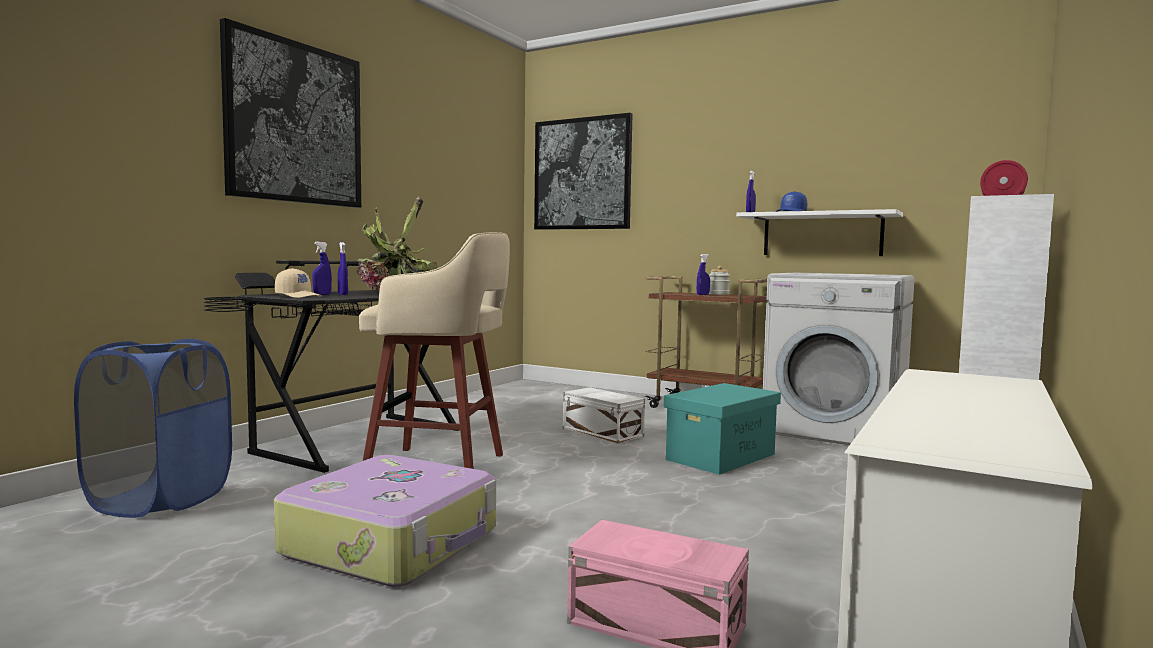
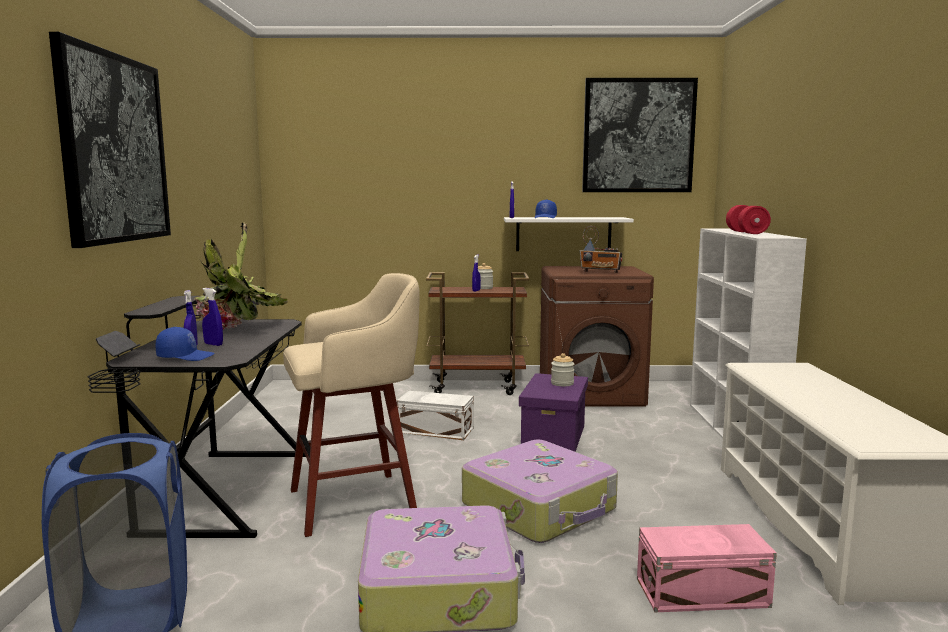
camera: 30 degrees left, 5 degrees up
beige cap [275,268,321,298] -> blue cap [155,327,215,361]
picture [534,113,633,230] -> picture moved to [582,78,698,192]
turquoise storage box [664,383,781,475] -> purple storage box [519,373,588,452]
white washing machine [763,273,914,445] -> brown washing machine [540,266,654,407]
none -> suitcase [462,439,618,543]
none -> jar [551,353,574,386]
none -> radio [580,226,623,273]

